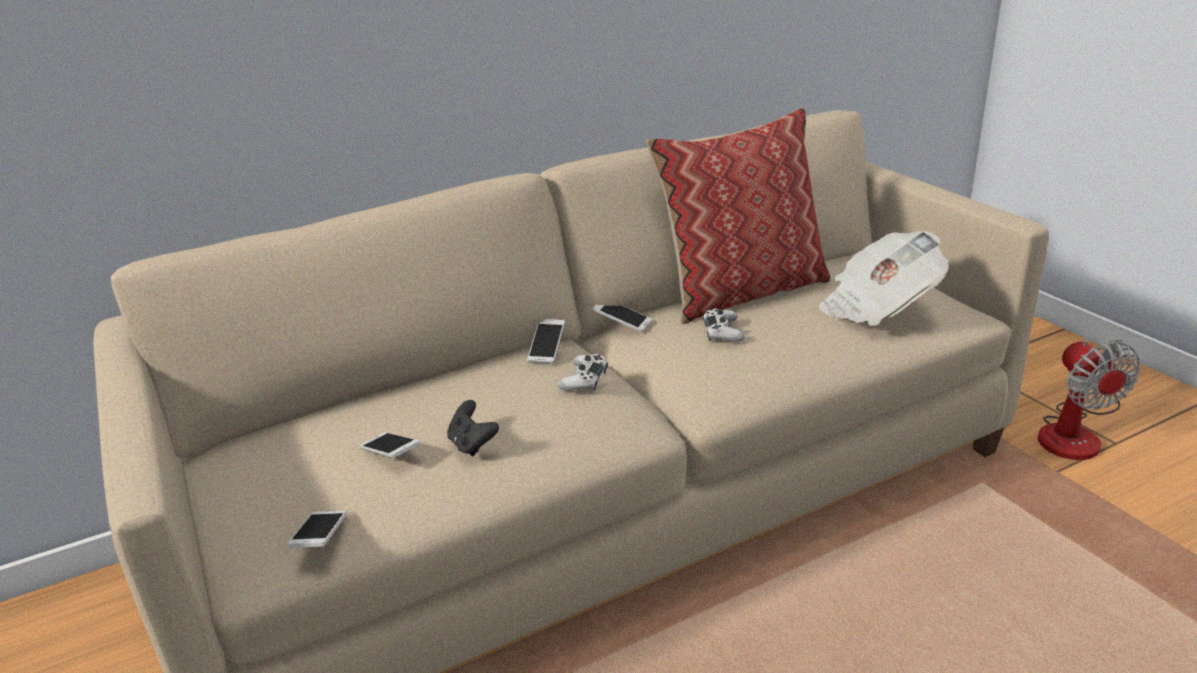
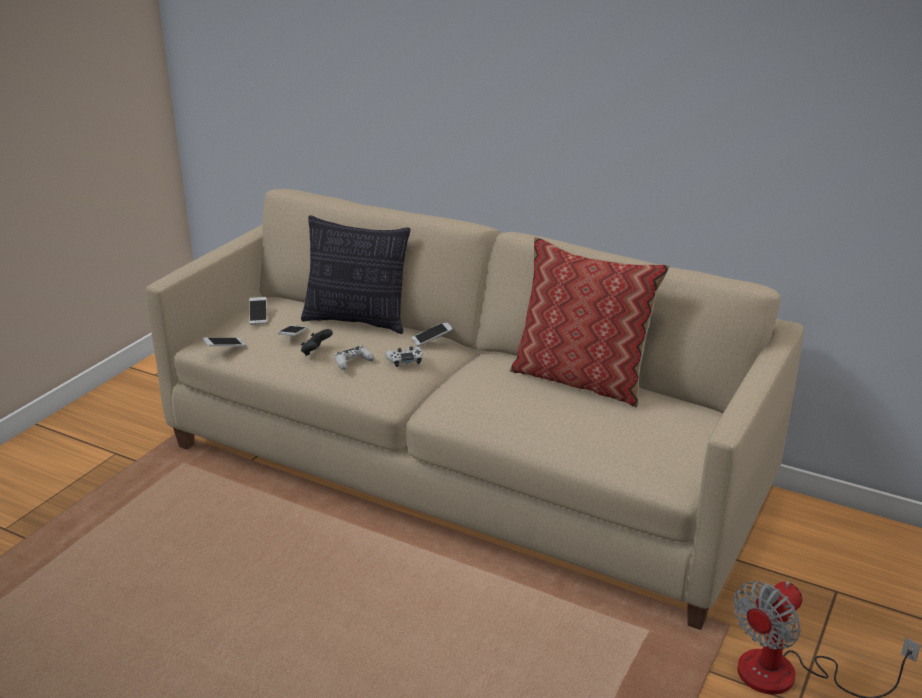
camera: 55 degrees right, 0 degrees up
phone [593,305,652,332] -> phone moved to [249,297,267,325]
white game controller [703,309,745,342] -> white game controller moved to [335,346,374,370]
newspaper [819,231,949,326] -> none
none -> pillow [301,215,410,334]

